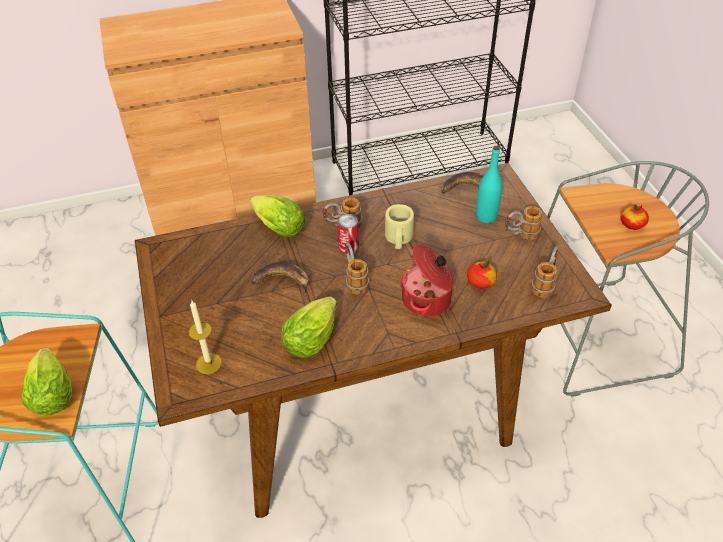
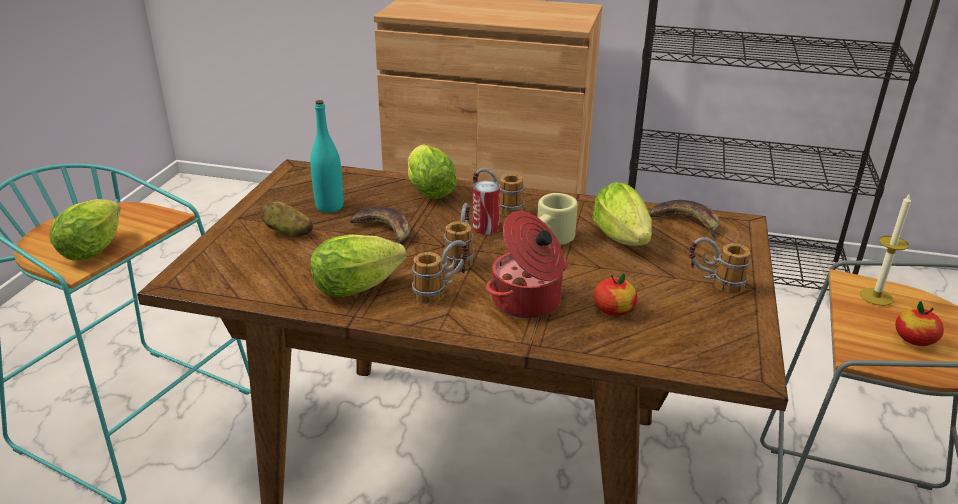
camera: 30 degrees right, 15 degrees down
candle [189,301,222,374] -> candle moved to [860,193,911,306]
turquoise bottle [476,146,502,223] -> turquoise bottle moved to [310,100,343,213]
mug [531,246,559,298] -> mug moved to [412,240,468,304]
none -> potato [260,201,313,237]
none -> lettuce [592,182,652,246]

